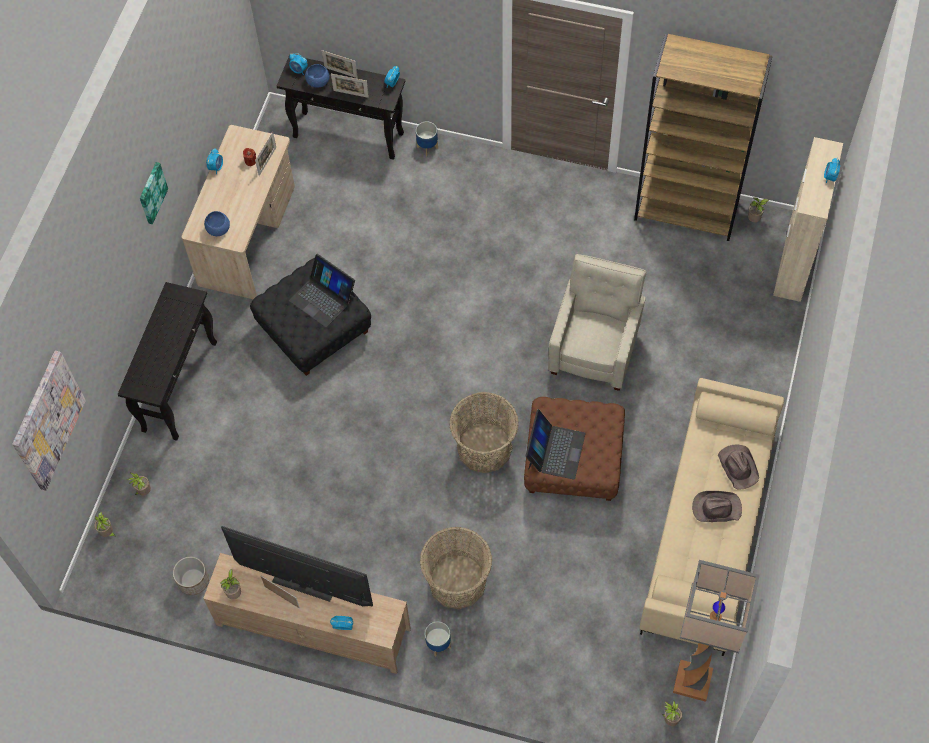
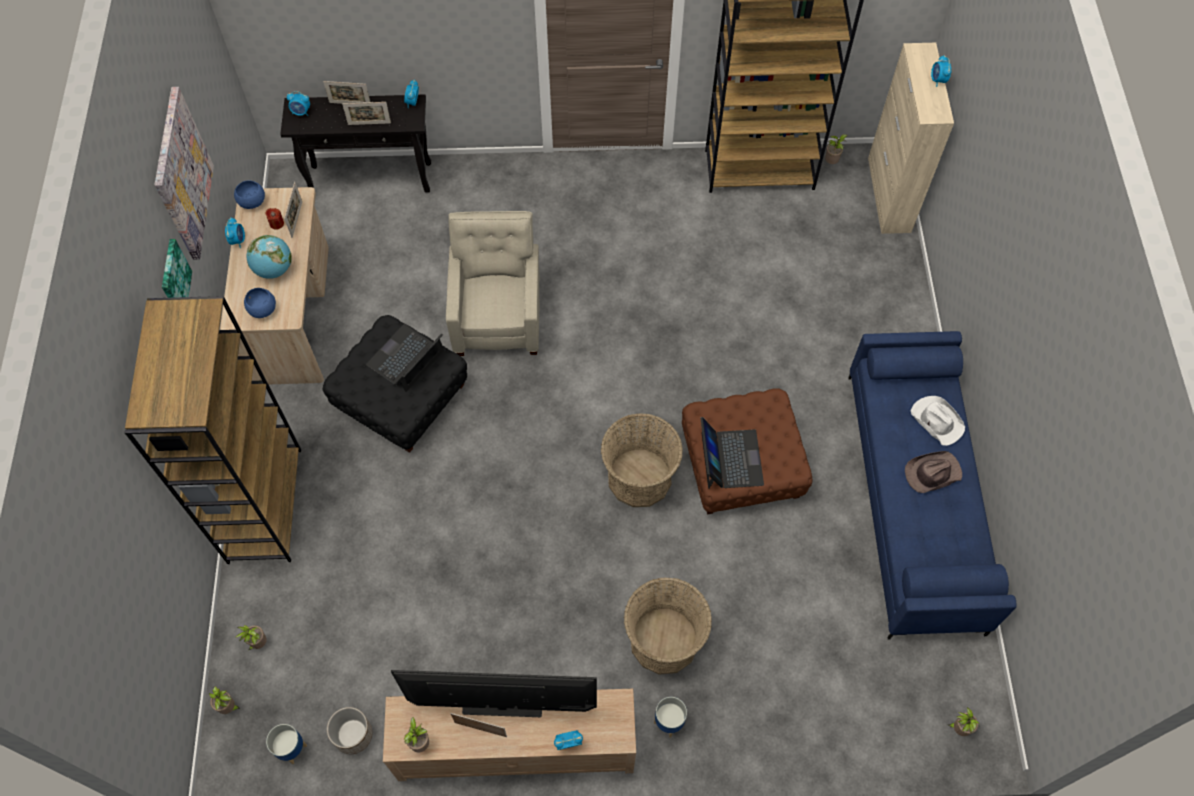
camera: 20 degrees left, 0 degrees up
picture [12,351,86,490] -> picture moved to [154,87,214,259]
black console table [117,282,217,441] -> brown bookcase [125,296,301,564]
laptop [289,254,355,327] -> laptop turned 105 degrees clockwise [366,324,444,392]
blue bowl [305,64,330,88] -> blue bowl moved to [234,180,265,209]
planter [416,121,438,156] -> planter moved to [266,724,307,764]
beige armchair [548,254,647,391] -> beige armchair moved to [446,211,540,356]
beige sofa [640,378,784,656] -> blue sofa [848,331,1017,640]
floor lamp [673,560,760,702] -> none
brown hat [718,445,759,489] -> white hat [911,396,965,446]
none -> globe [246,235,292,279]

